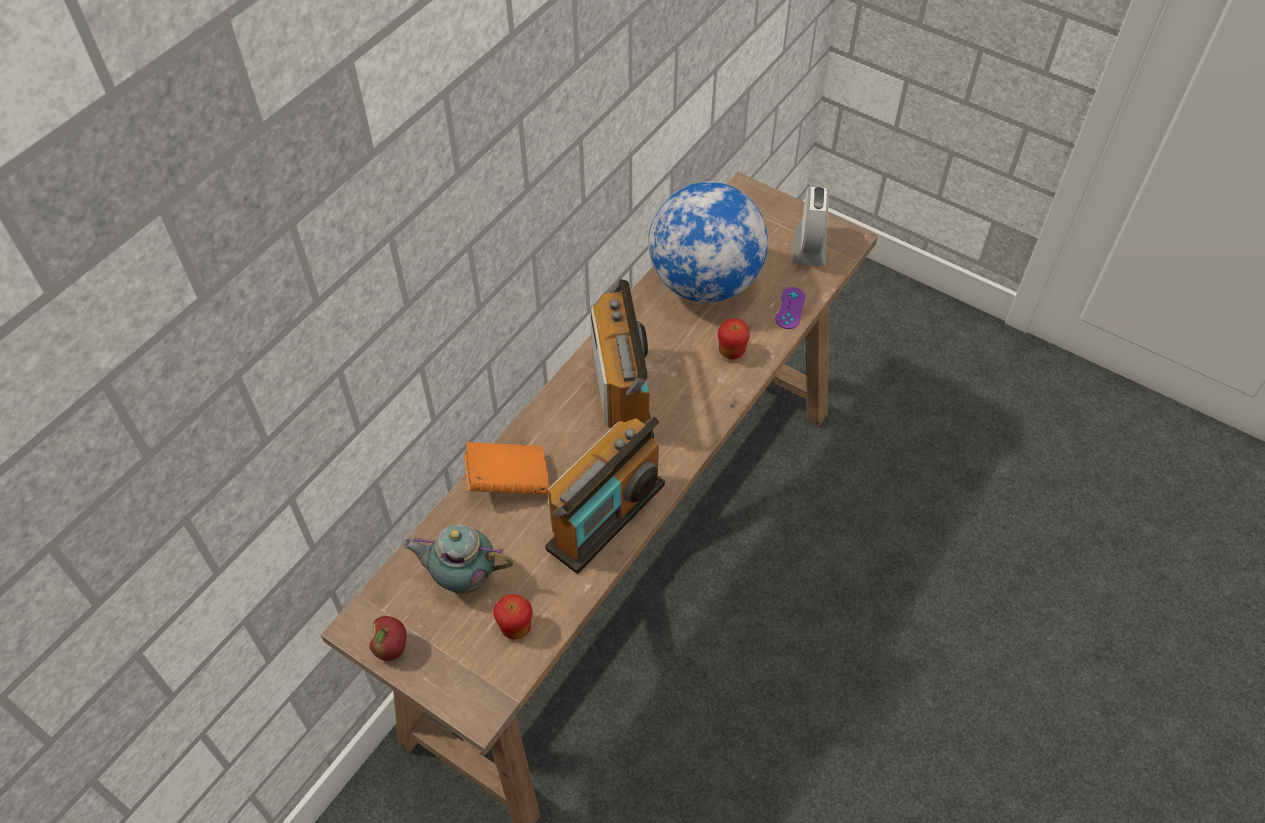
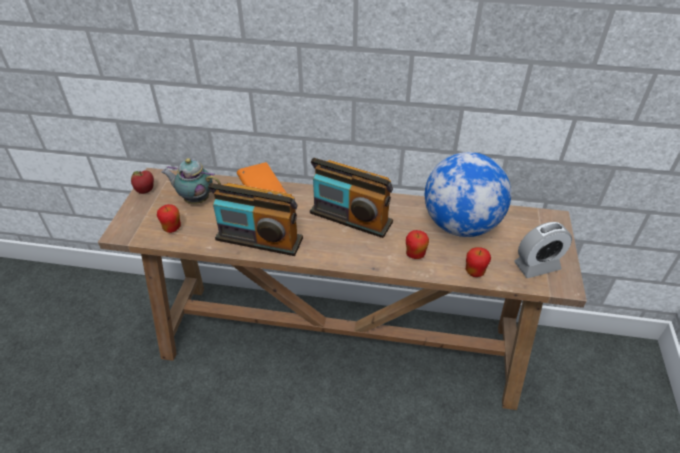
camera: 65 degrees right, 10 degrees down
teapot [402,524,513,594] -> teapot turned 60 degrees counterclockwise [161,158,221,204]
radio [591,279,654,439] -> radio turned 60 degrees clockwise [310,158,393,238]
purple game controller [775,287,805,329] -> apple [466,247,491,277]

